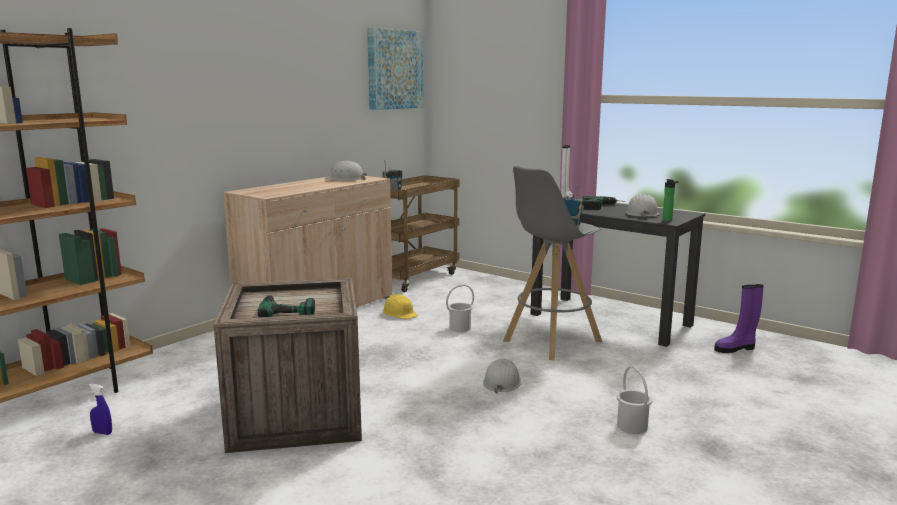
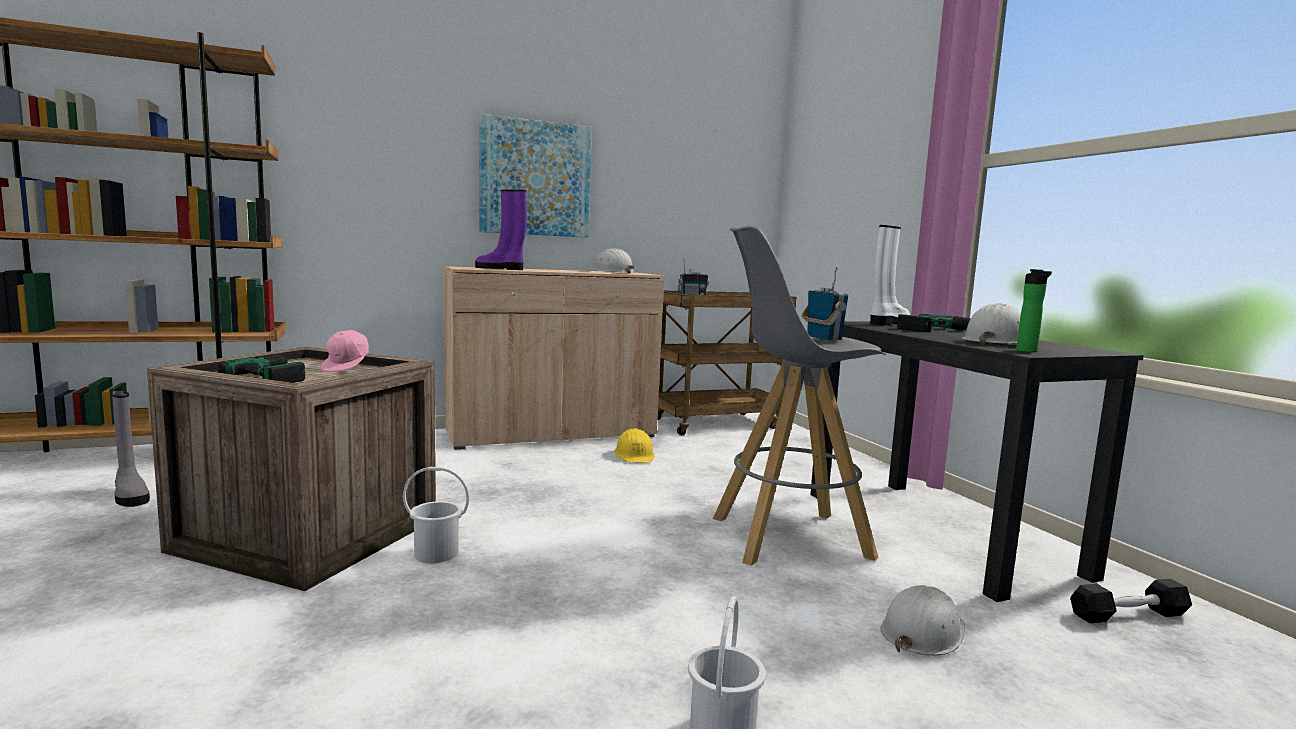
camera: 30 degrees right, 5 degrees down
blue spray bottle [88,384,112,435] -> grey boot [112,389,150,507]
picture [367,27,423,110] -> picture moved to [479,114,592,237]
white bucket [446,284,474,332] -> white bucket moved to [403,467,470,563]
white hard hat [483,358,521,394] -> white hard hat moved to [880,585,965,656]
purple boot [714,284,764,353] -> purple boot moved to [475,190,527,270]
none -> pink cap [320,330,369,372]
none -> black dumbbell [1070,579,1192,623]

